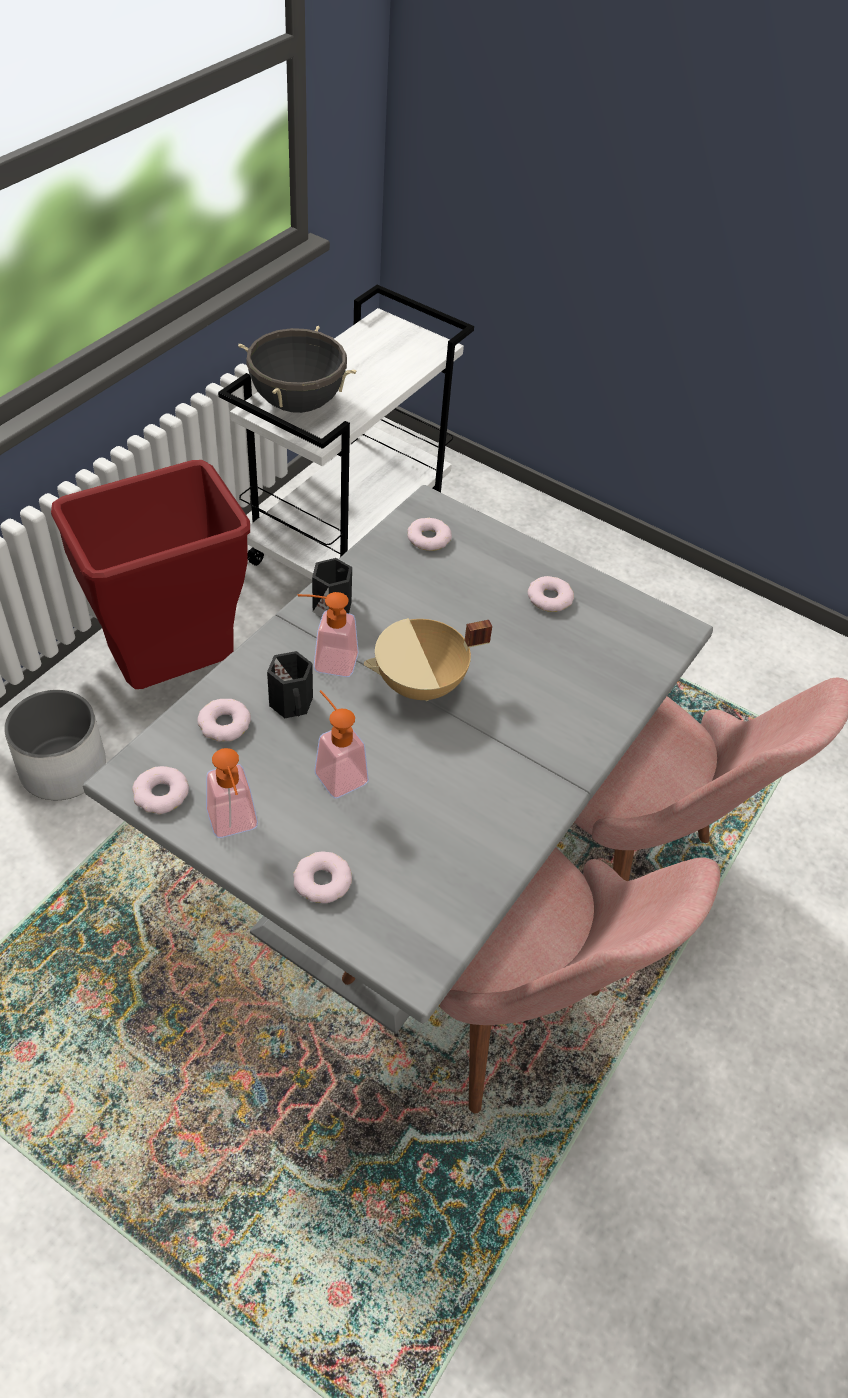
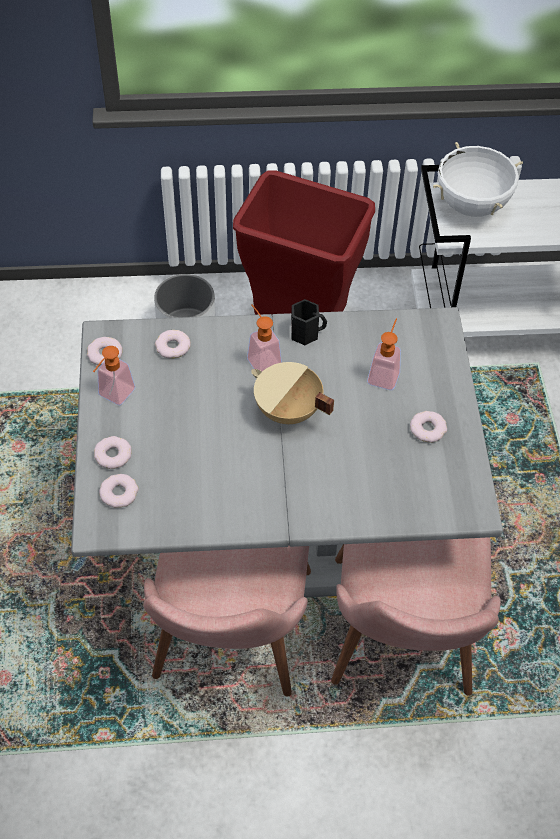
camera: 55 degrees right, 5 degrees up
black cooking pot [238,326,356,413] -> white cooking pot [433,142,523,217]
black mug [267,651,313,718] -> none
soap dispenser [314,690,369,798] -> soap dispenser moved to [367,318,401,390]
donut [407,518,452,551] -> donut moved to [99,474,139,508]

